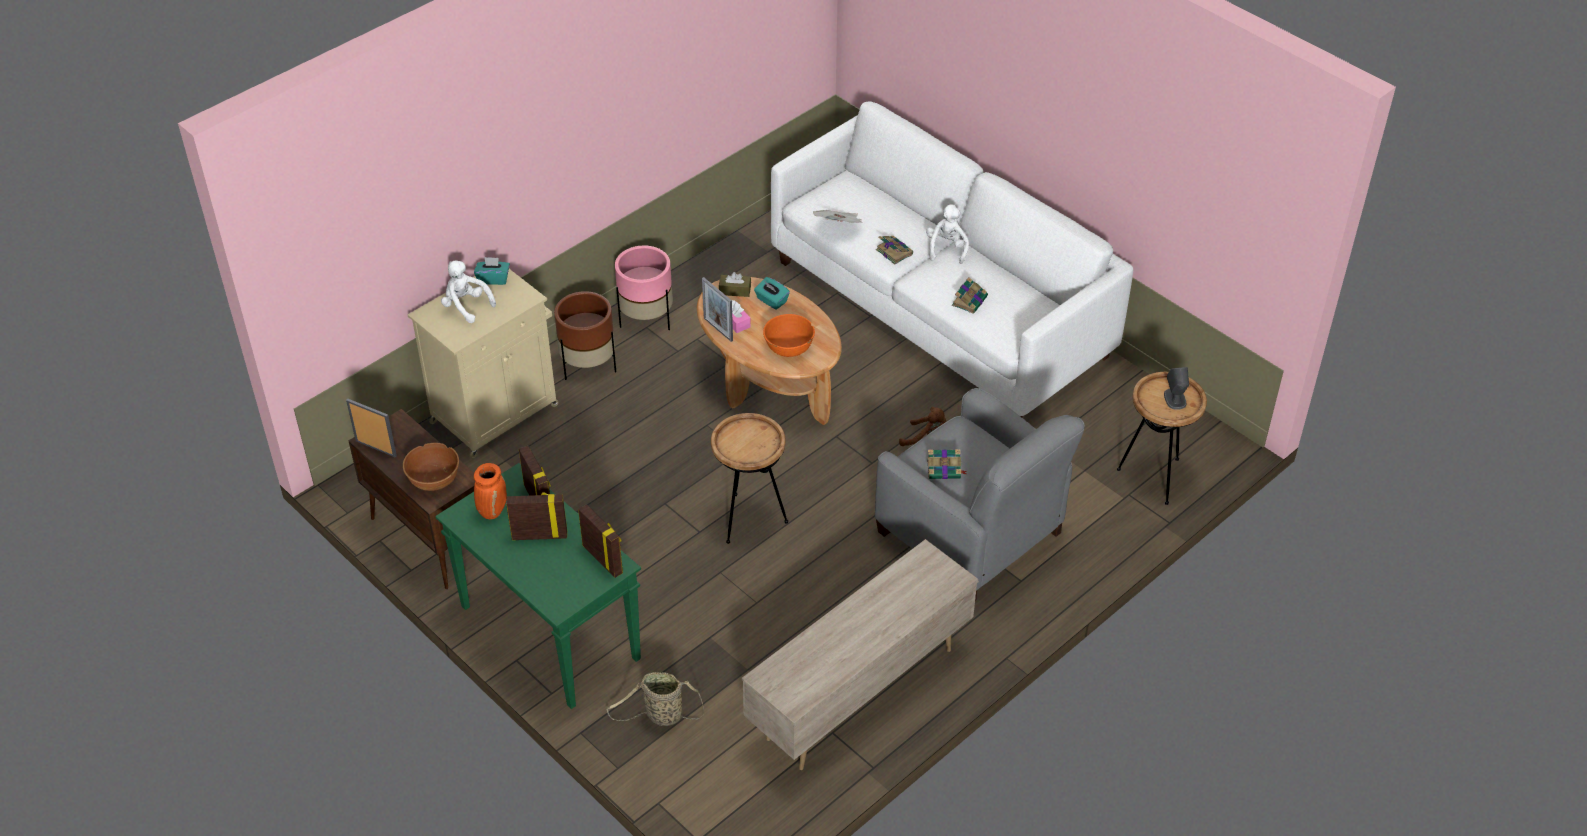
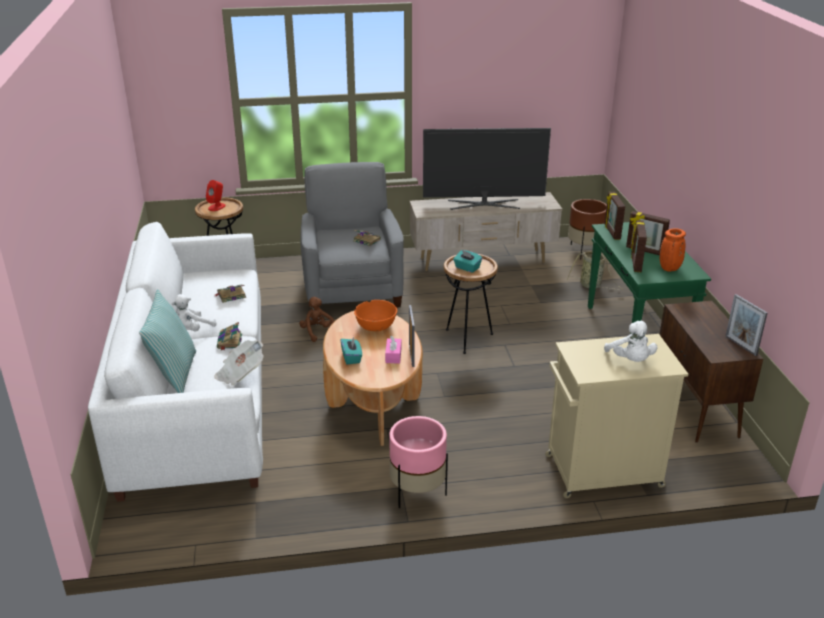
camera: 145 degrees left, 15 degrees down
brown bowl [403,443,459,491] -> none
turquoise tissue box [474,257,510,285] -> turquoise tissue box moved to [453,250,482,273]
brown planter [554,291,616,380] -> brown planter moved to [568,199,607,260]
brown tissue box [719,272,751,297] -> none
grey speaker [1164,367,1189,410] -> red speaker [206,180,226,211]
none -> pillow [139,289,196,393]
none -> television [423,128,551,210]

